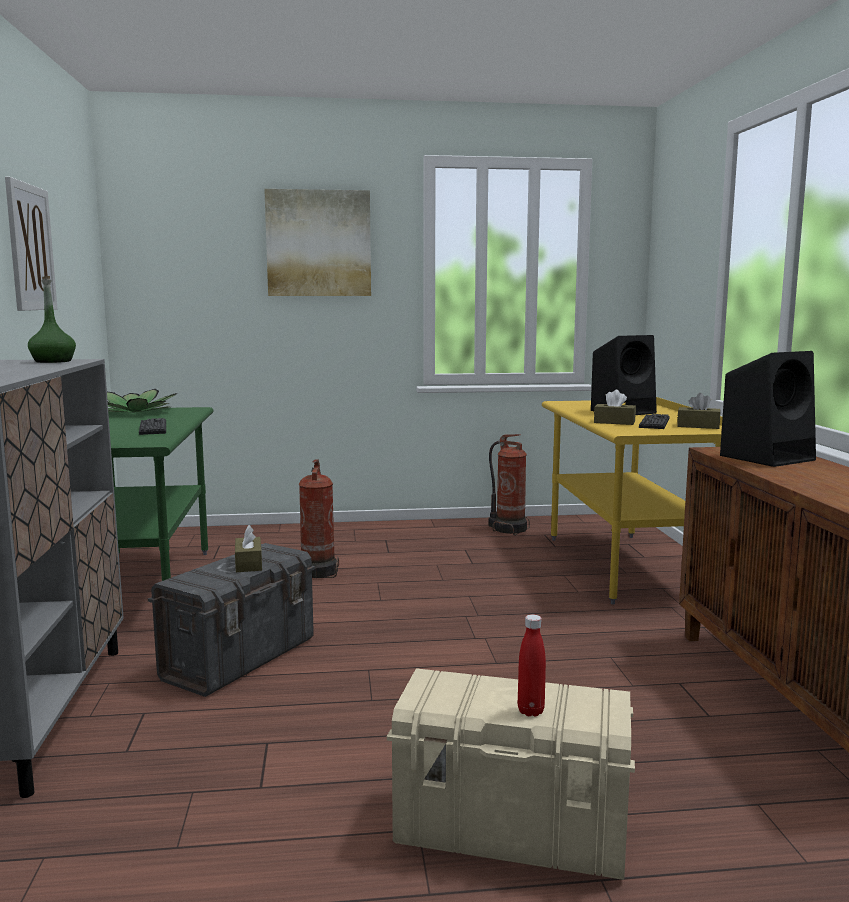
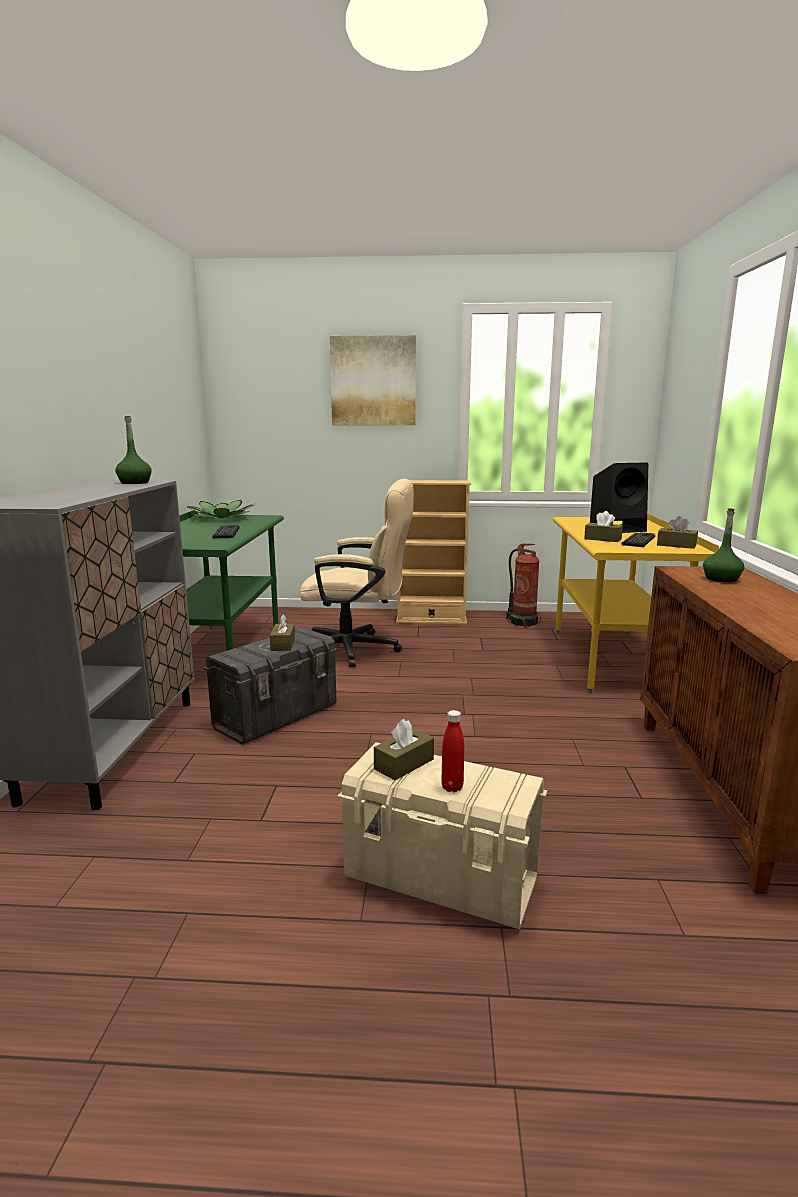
camera: 10 degrees right, 5 degrees up
picture [5,177,57,311] -> none
fire extinguisher [299,459,339,578] -> beige office chair [300,479,414,667]
black speaker [720,351,816,467] -> green bottle [703,508,744,582]
none -> brown tissue box [374,719,434,780]
none -> beige bookcase [396,480,471,625]

